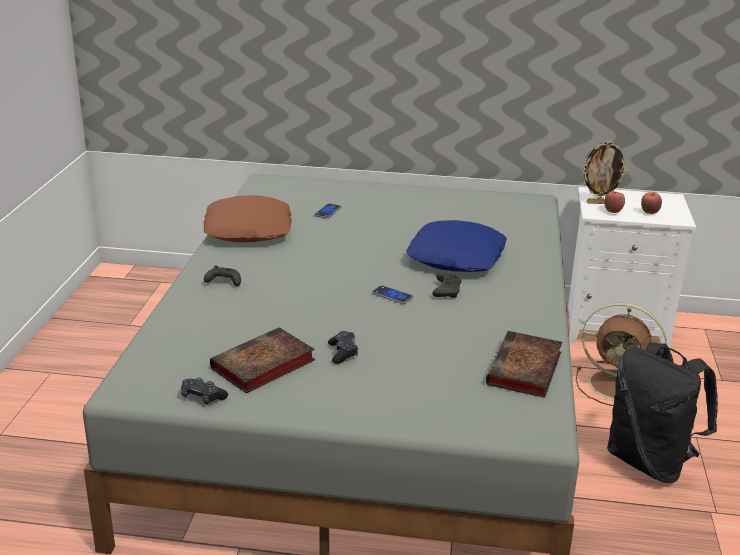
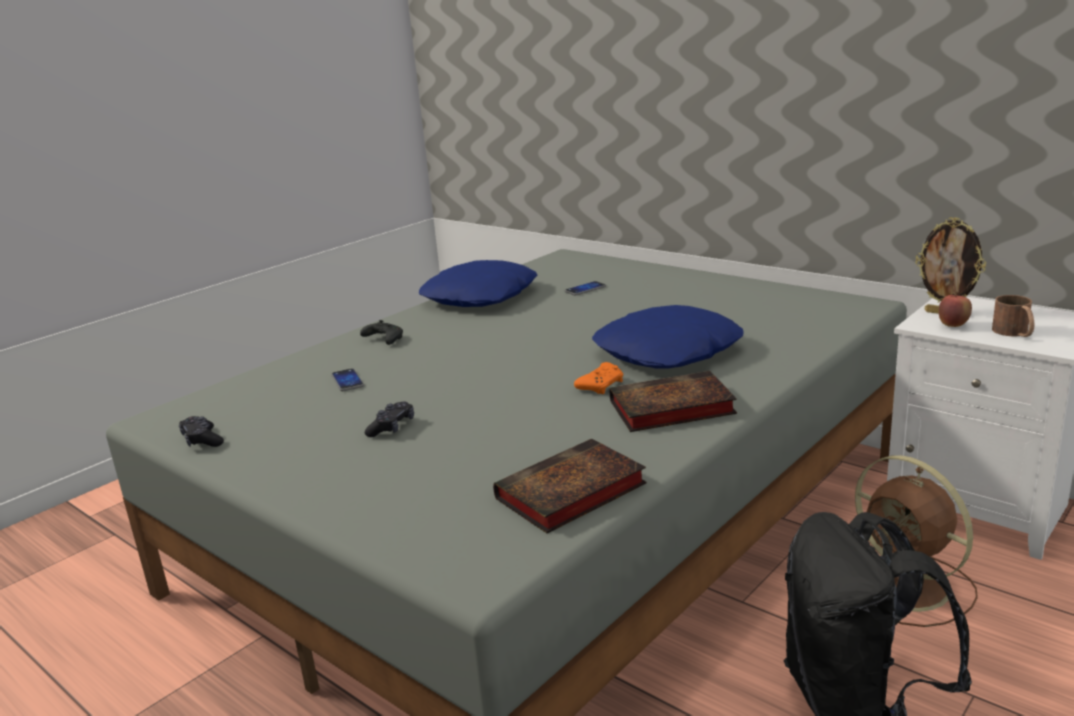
camera: 35 degrees right, 5 degrees down
brown pillow [204,195,292,242] -> blue pillow [419,260,537,307]
book [210,327,315,393] -> book moved to [609,371,737,432]
phone [372,285,414,304] -> phone moved to [331,368,364,391]
black game controller [432,273,461,298] -> orange game controller [574,362,623,394]
apple [641,192,662,214] -> brown mug [992,295,1034,337]

